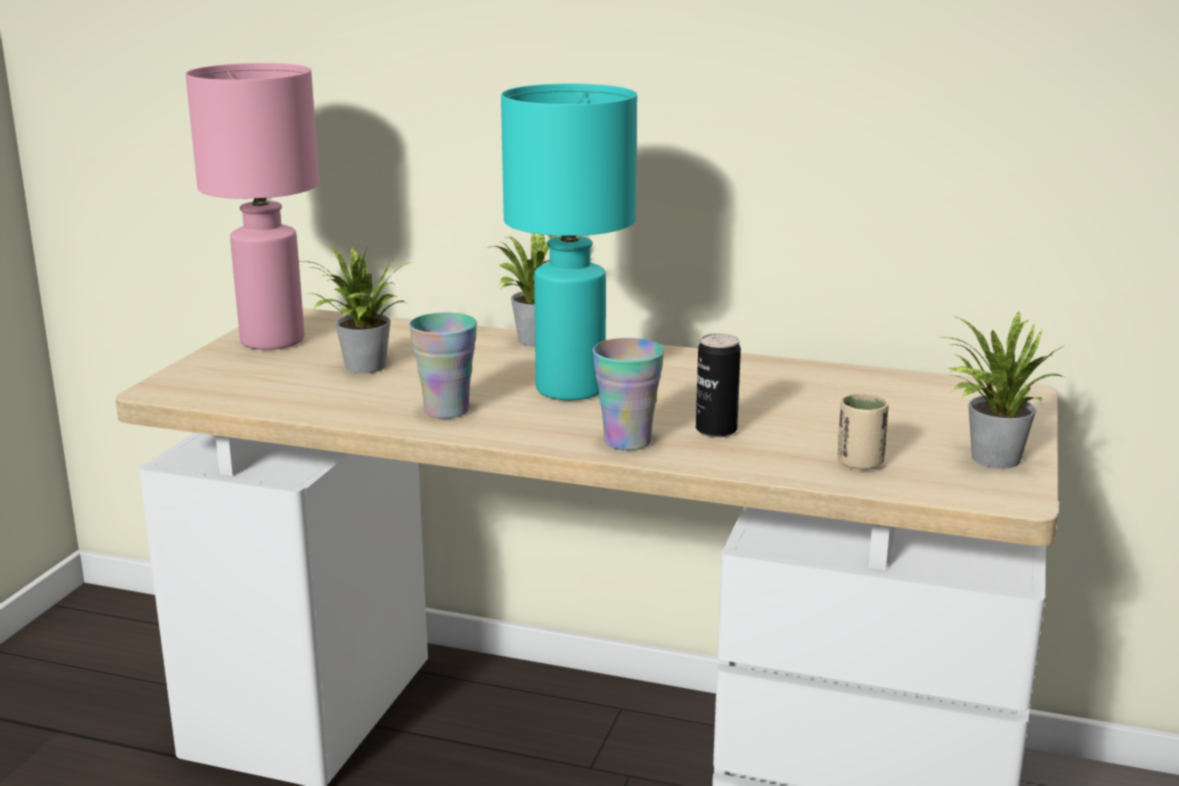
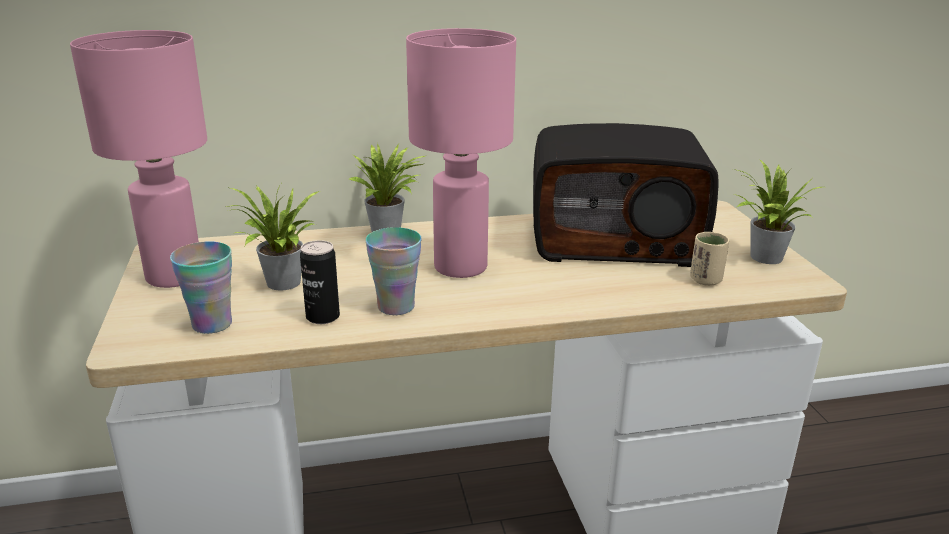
camera: 30 degrees left, 5 degrees up
turquoise table lamp [501,84,637,400] -> pink table lamp [406,28,516,278]
cup [593,338,664,450] -> cup moved to [170,241,232,334]
can [696,333,741,437] -> can moved to [300,240,340,324]
none -> radio [533,123,719,267]

